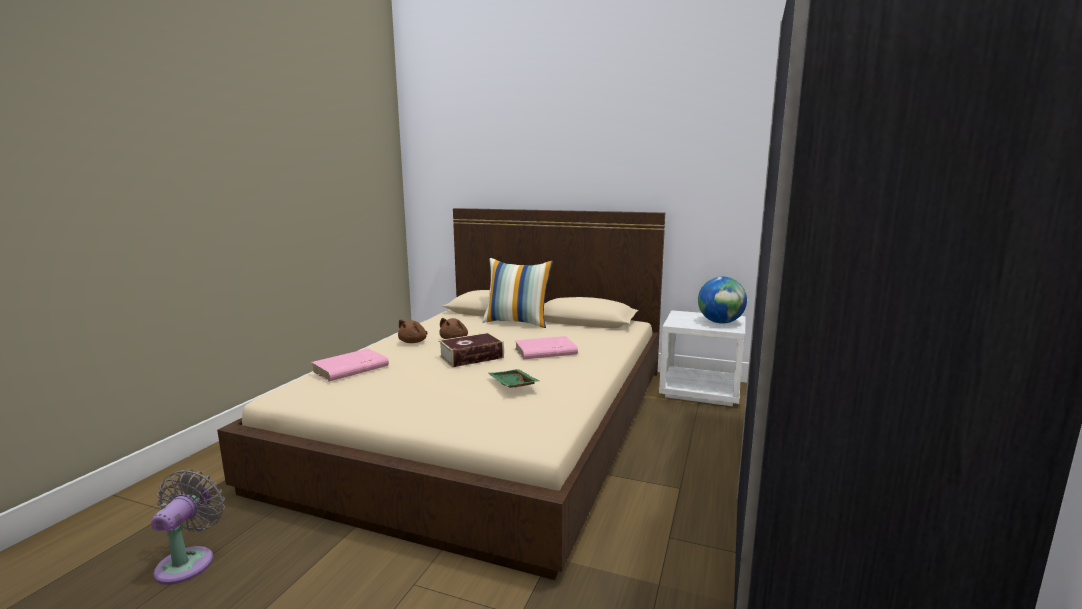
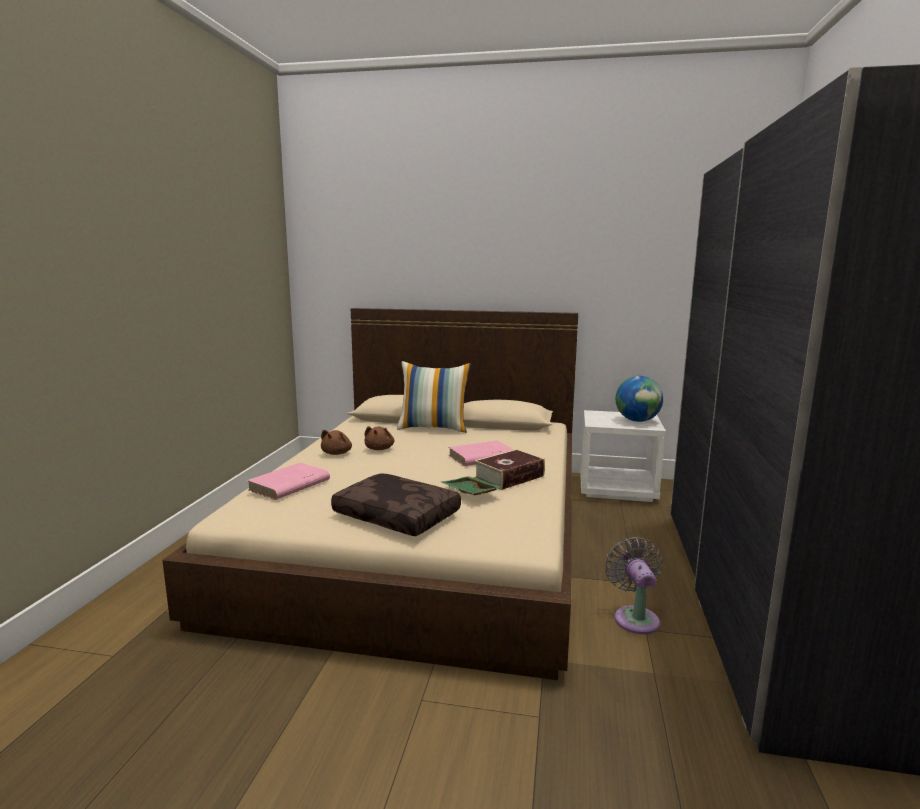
camera: 10 degrees left, 0 degrees up
grey fan [151,470,225,585] -> grey fan moved to [605,537,663,634]
book [439,332,504,368] -> book moved to [474,449,545,490]
none -> brown pillow [331,473,461,536]

